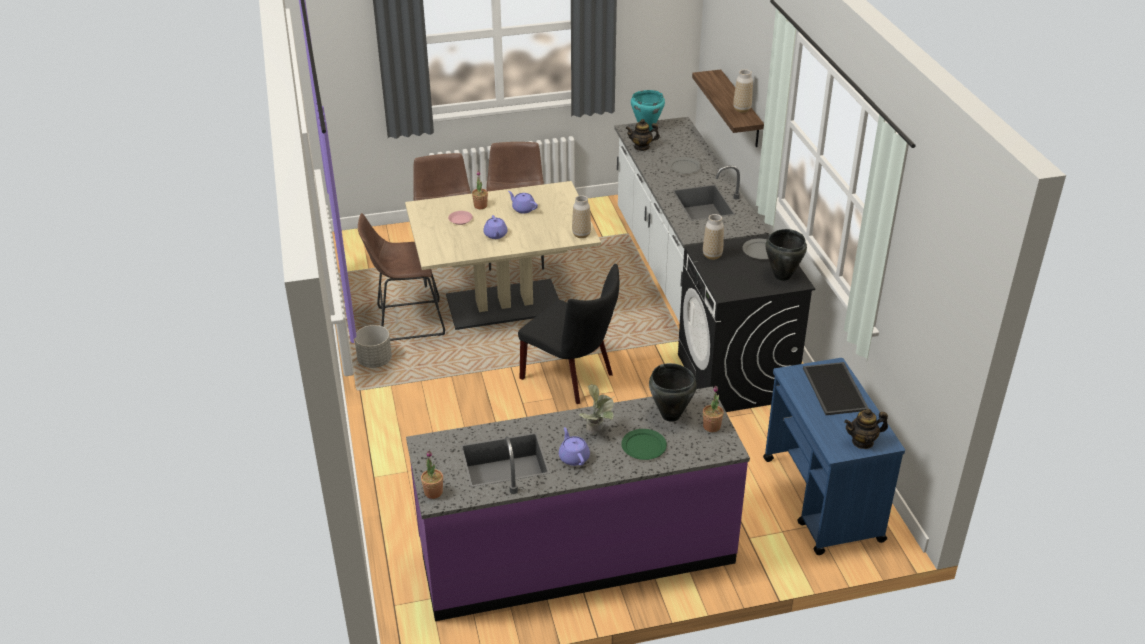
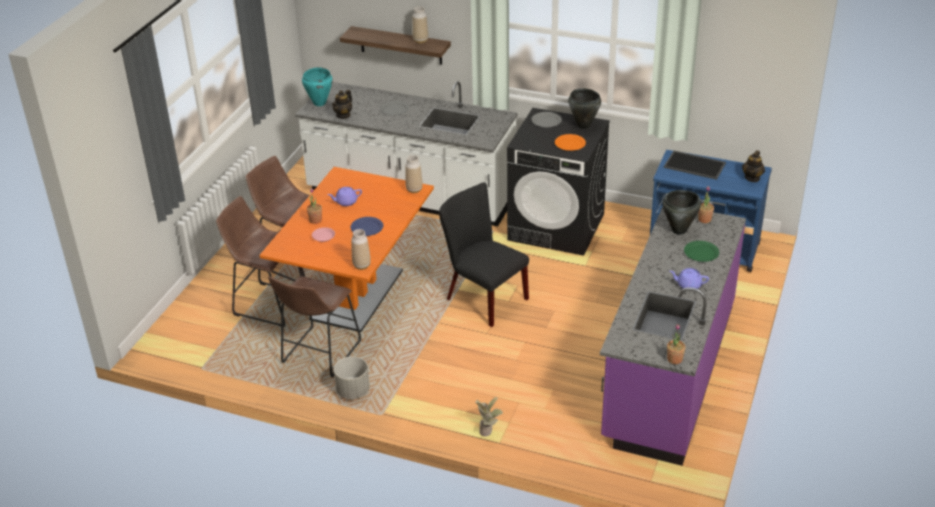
camera: 55 degrees left, 0 degrees up
beige dining table [405,181,601,330] -> orange dining table [260,167,434,332]
purple teapot [483,215,507,239] -> blue plate [350,217,383,236]
black chair [518,264,619,404] -> black chair turned 120 degrees counterclockwise [439,182,529,327]
potted plant [579,384,614,435] -> potted plant moved to [475,397,503,437]
vase [703,214,724,260] -> vase moved to [351,229,371,270]
none -> orange plate [555,134,586,151]

